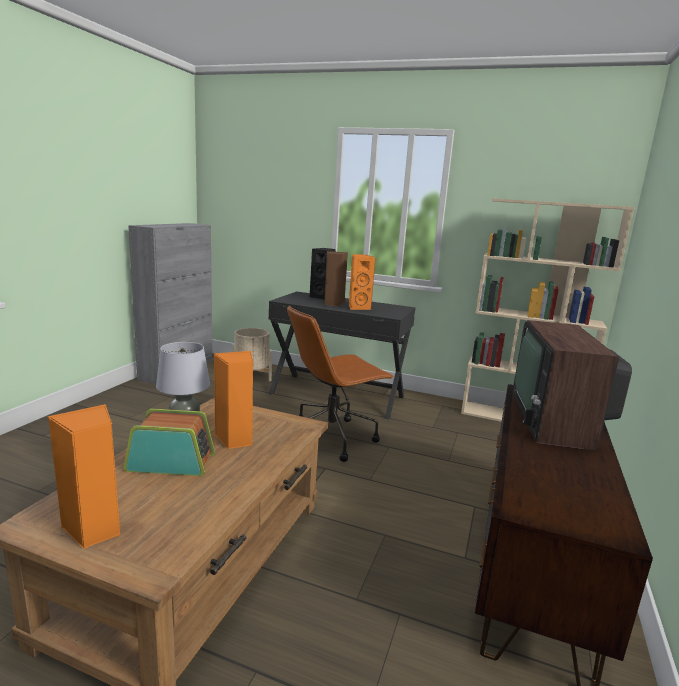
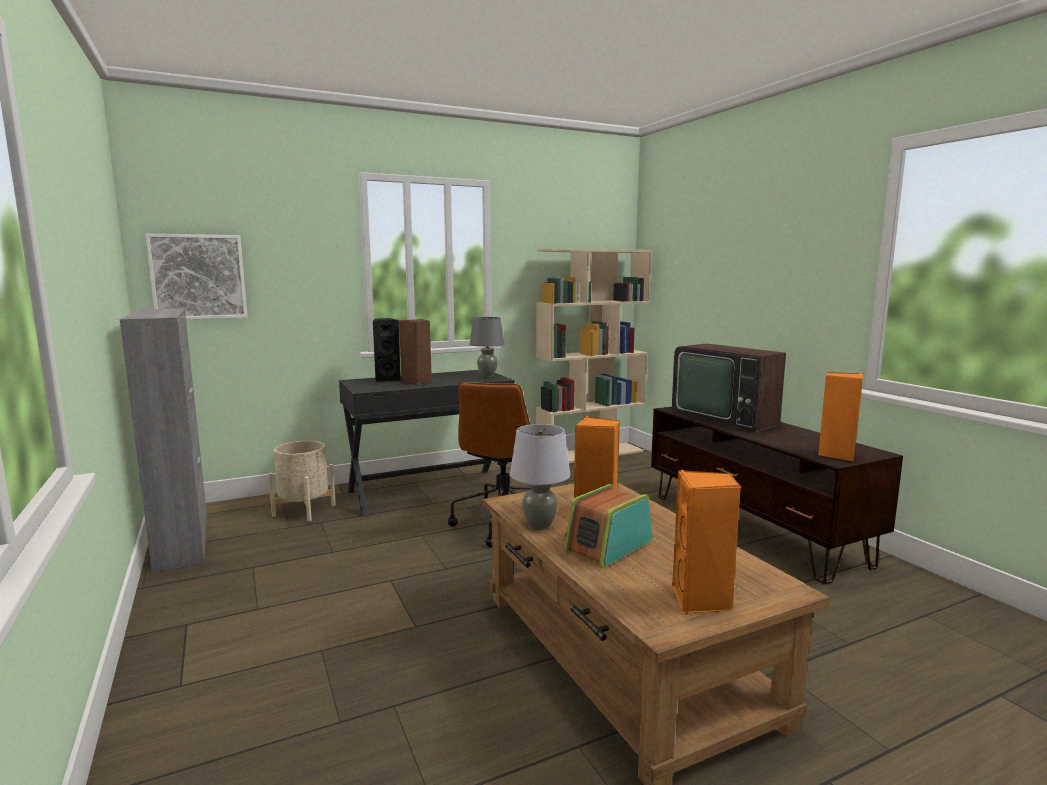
camera: 45 degrees left, 5 degrees down
orange speaker [349,254,376,310] -> orange speaker moved to [818,372,863,461]
none -> picture [145,233,247,320]
none -> grey table lamp [470,317,505,377]

